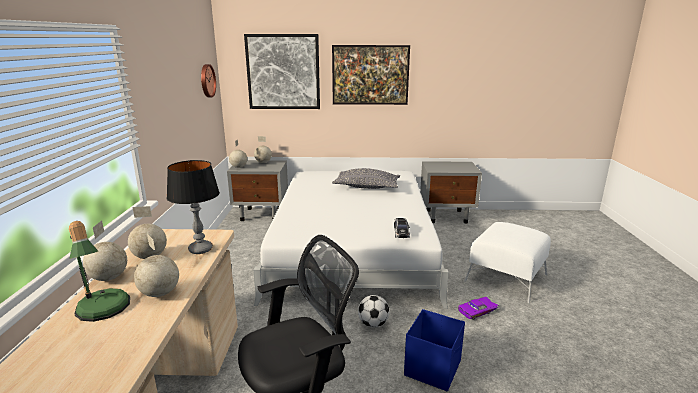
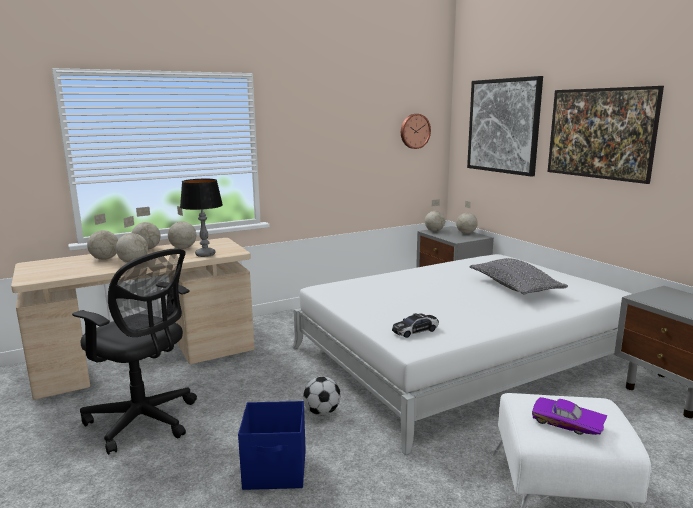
camera: 60 degrees right, 5 degrees down
table lamp [69,221,130,322] -> globe [87,213,118,260]
purple toy car [458,297,499,320] -> purple toy car moved to [532,397,607,435]

